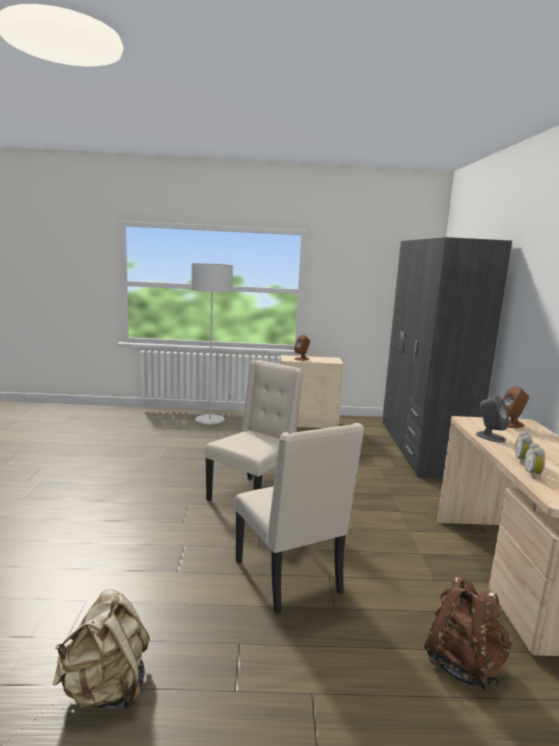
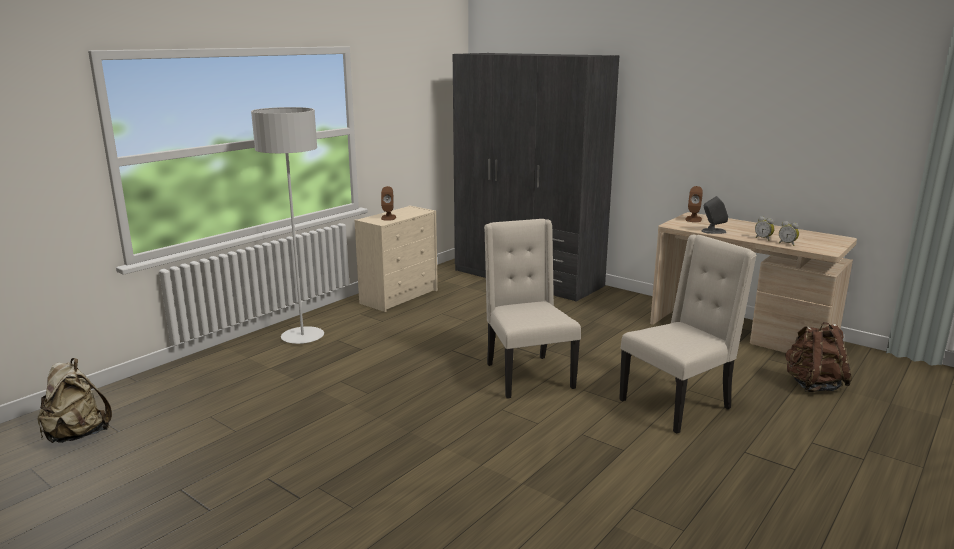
camera: 50 degrees left, 5 degrees up
beige backpack [53,589,150,710] -> beige backpack moved to [38,358,112,443]
beige chair [235,423,364,614] -> beige chair turned 45 degrees counterclockwise [619,235,757,433]

